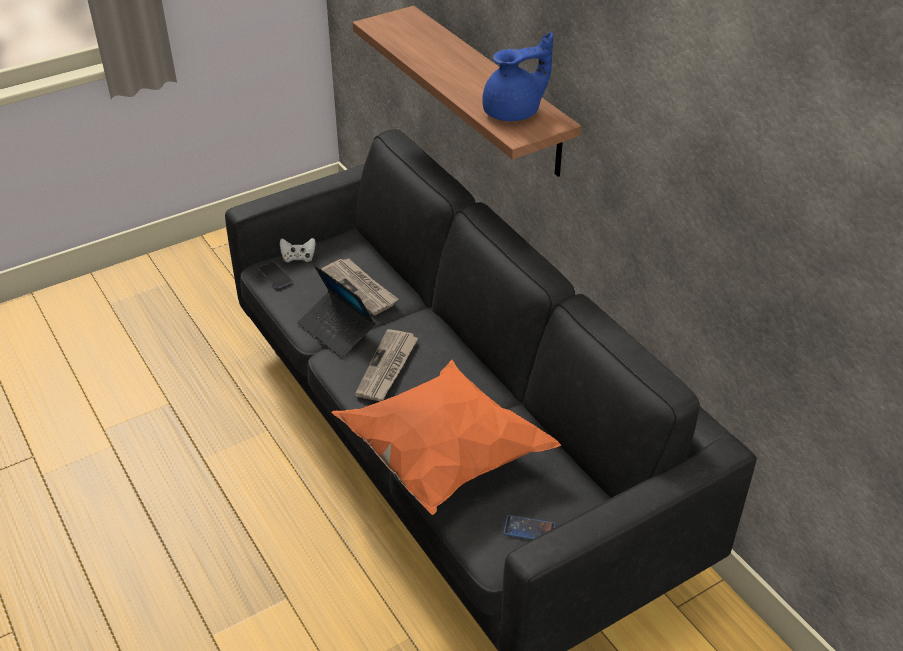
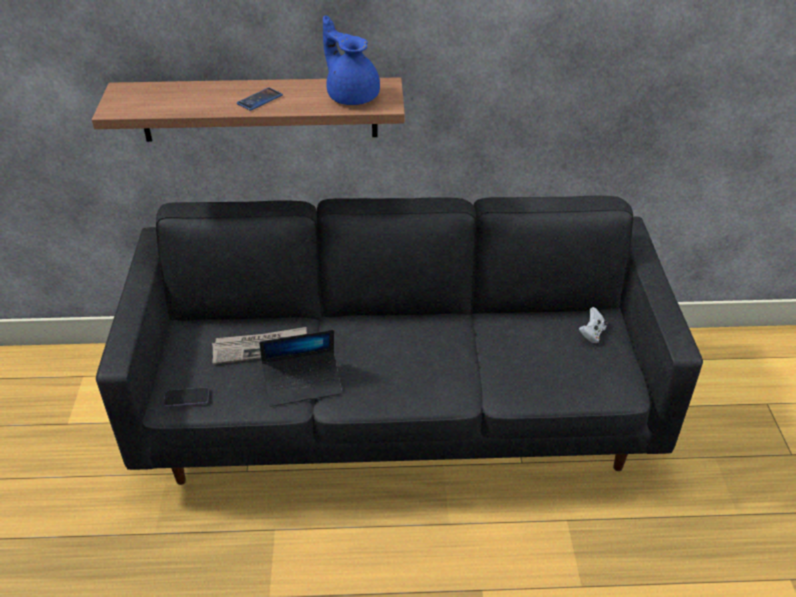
camera: 60 degrees left, 0 degrees up
white game controller [280,238,316,262] -> white game controller moved to [579,307,608,343]
orange pillow [331,360,561,515] -> none
newspaper [355,329,418,401] -> none
blue teapot [482,32,553,121] -> blue teapot turned 45 degrees counterclockwise [323,15,380,105]
phone [503,515,556,540] -> phone moved to [237,88,283,111]

